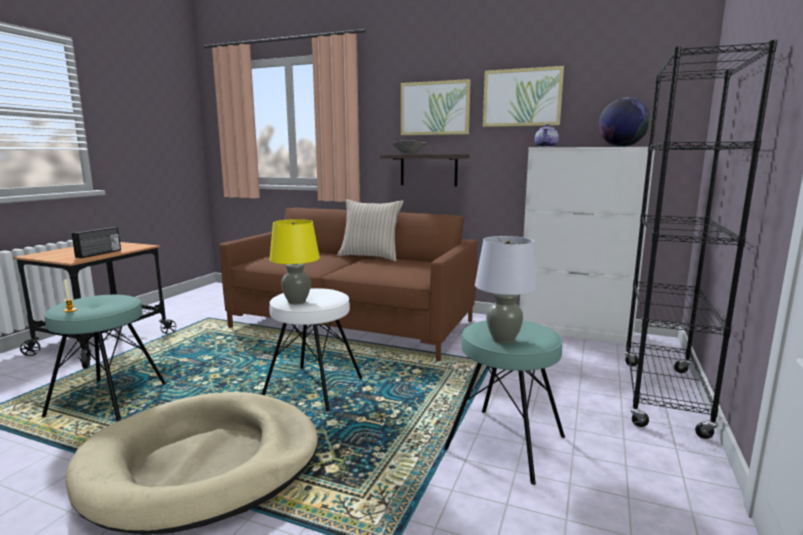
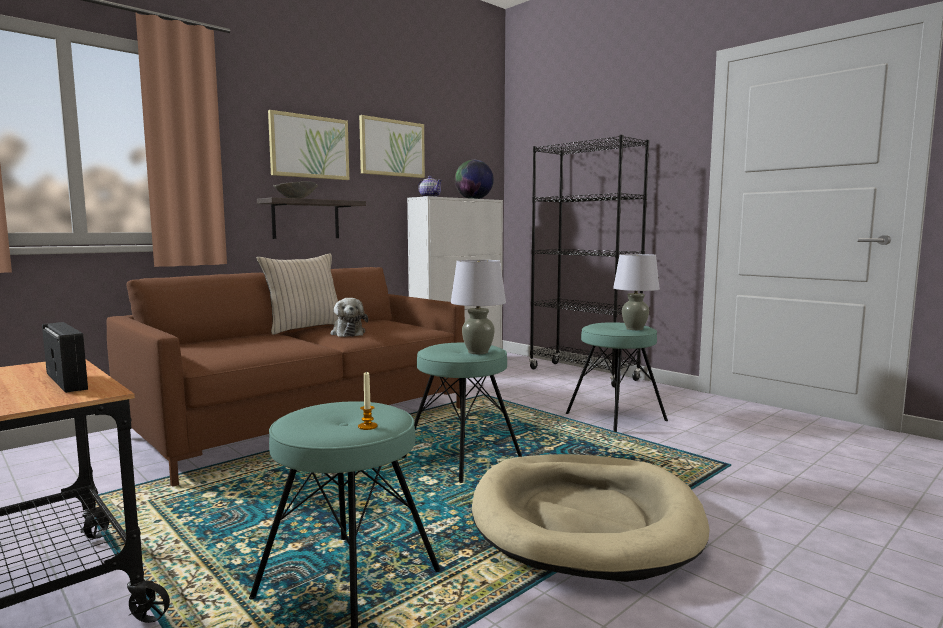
camera: 65 degrees left, 5 degrees down
white stool [262,288,362,412] -> turquoise stool [402,343,522,483]
yellow table lamp [269,219,320,304] -> grey table lamp [451,260,506,354]
none -> plush toy [330,298,368,337]

